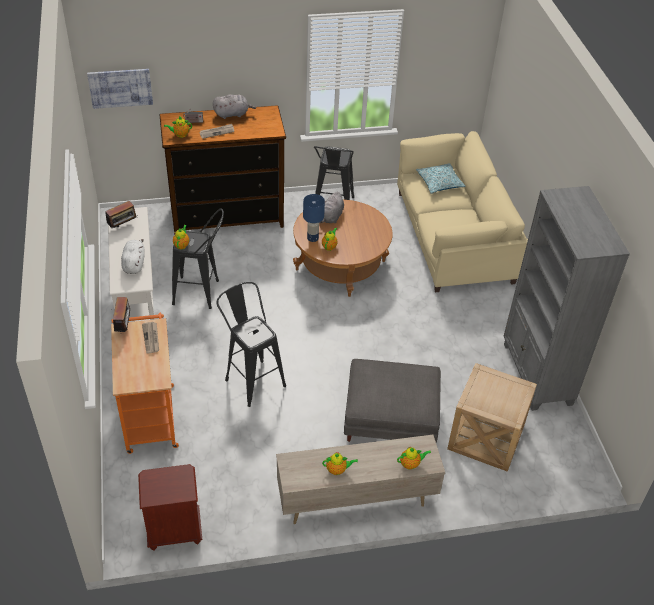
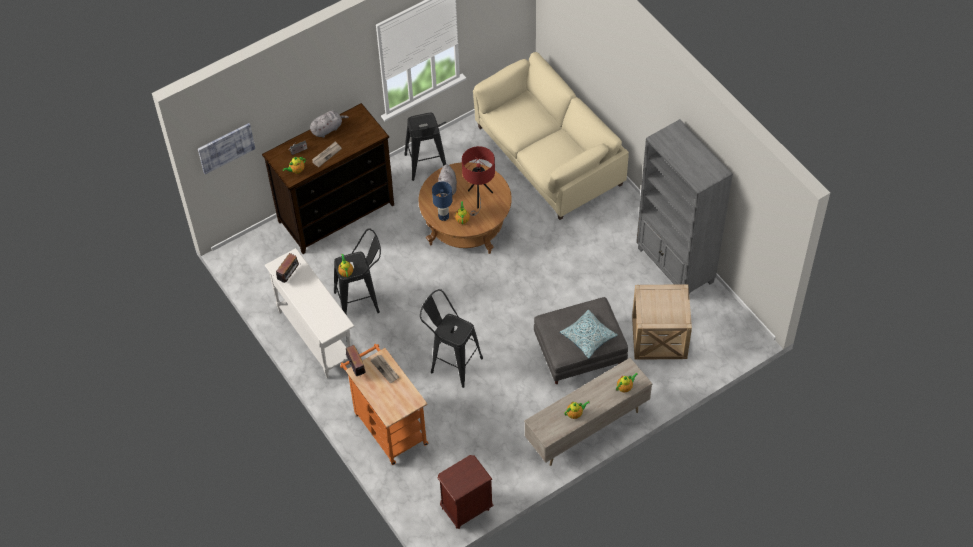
camera: 20 degrees left, 10 degrees up
white plush toy [121,239,145,274] -> none
pillow [416,163,466,194] -> pillow moved to [560,310,618,358]
none -> red table lamp [462,146,495,216]

